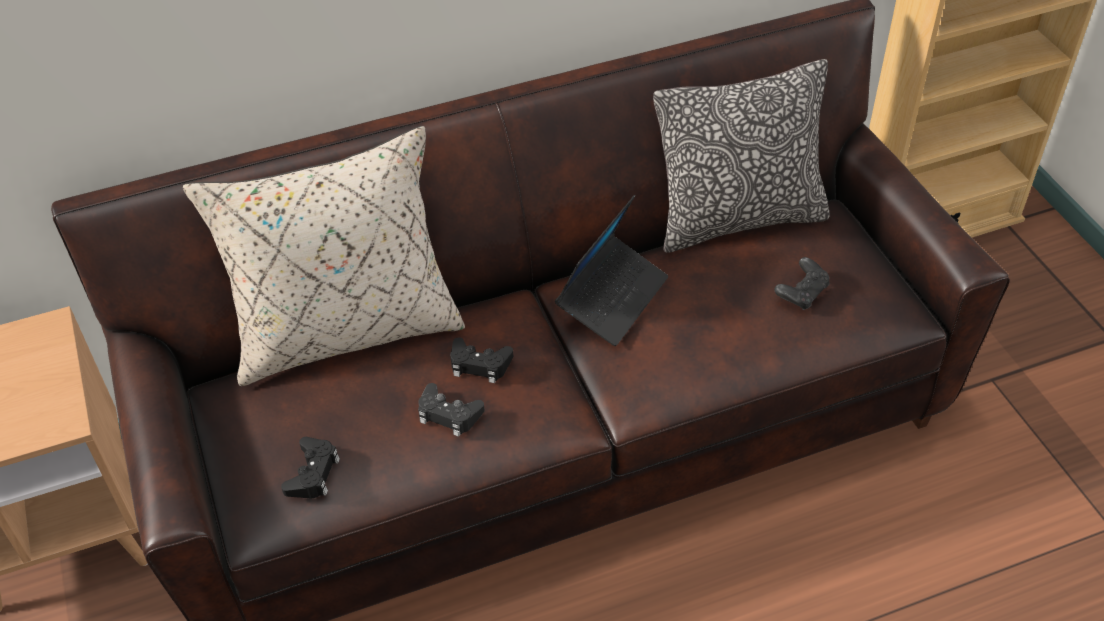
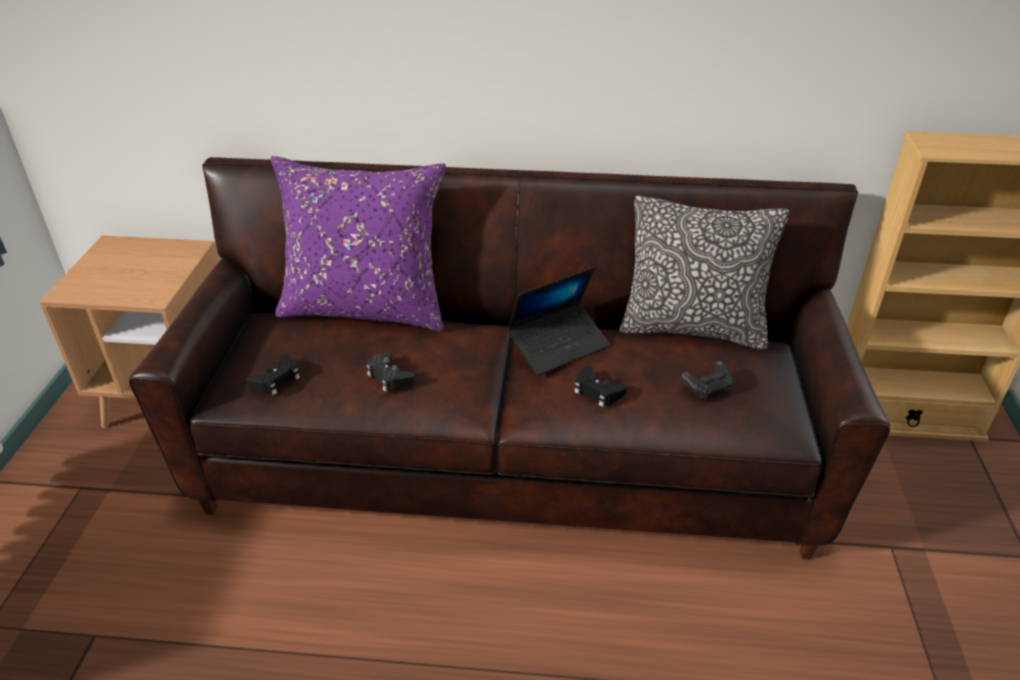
camera: 25 degrees right, 10 degrees down
beige pillow [183,126,465,386] -> purple pillow [271,156,446,332]
black game controller [450,338,513,383] -> black game controller moved to [574,366,627,407]

